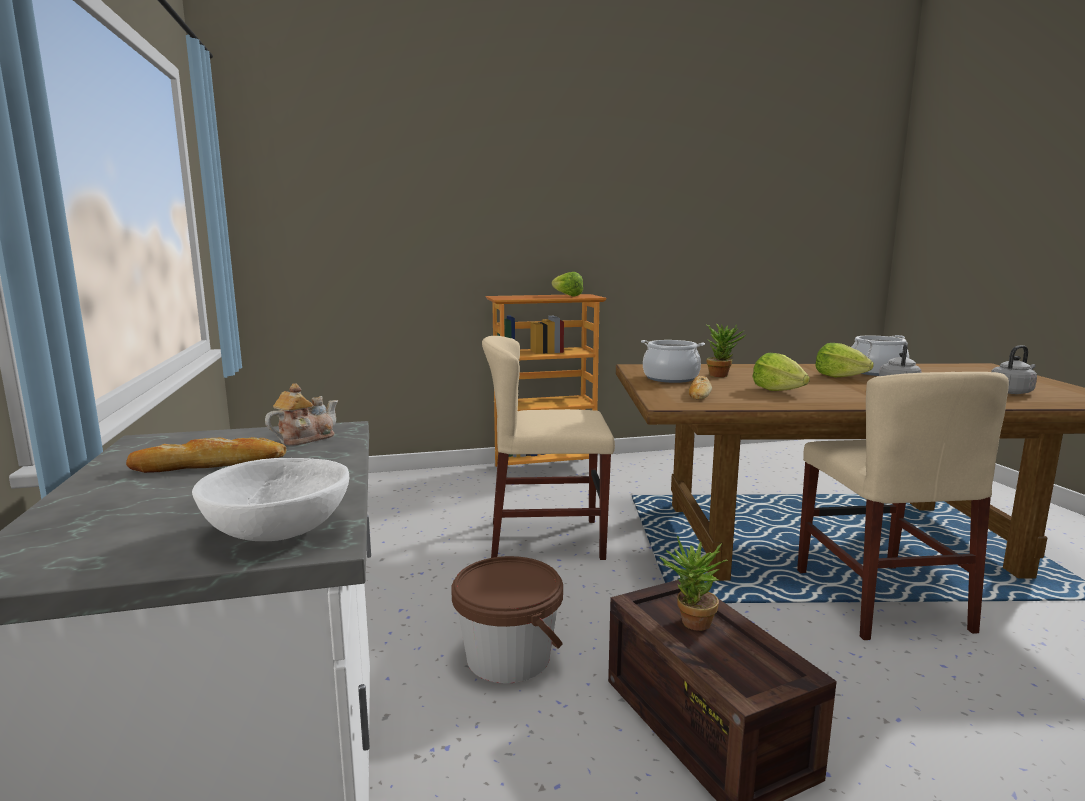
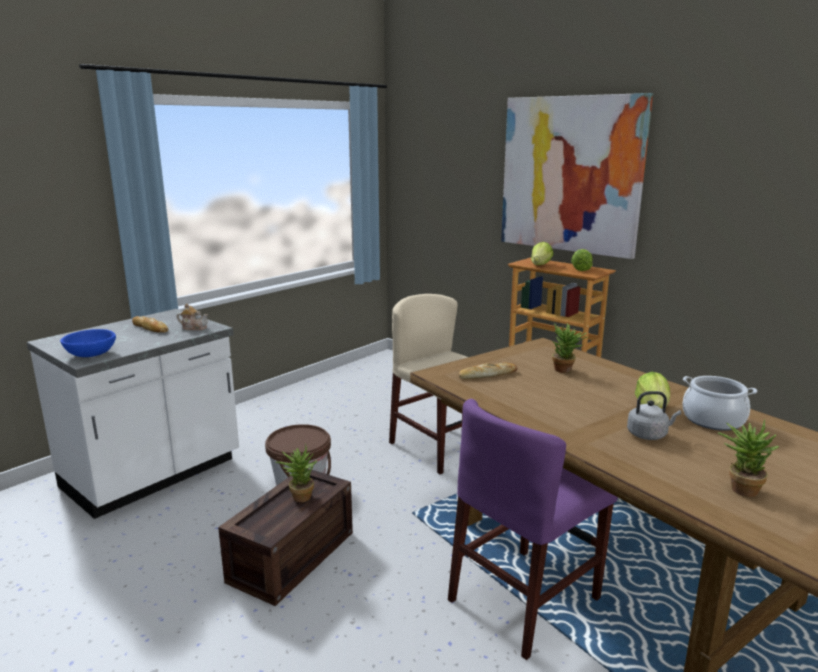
camera: 55 degrees right, 5 degrees up
white bowl [192,458,349,541] -> blue bowl [60,329,116,357]
cooking pot [641,340,705,383] -> none
lettuce [752,353,810,391] -> lettuce moved to [531,242,554,265]
beige chair [797,372,1009,640] -> purple chair [448,399,618,660]
grey kettle [991,345,1037,394] -> potted plant [718,419,779,497]
none -> picture [501,93,653,259]

